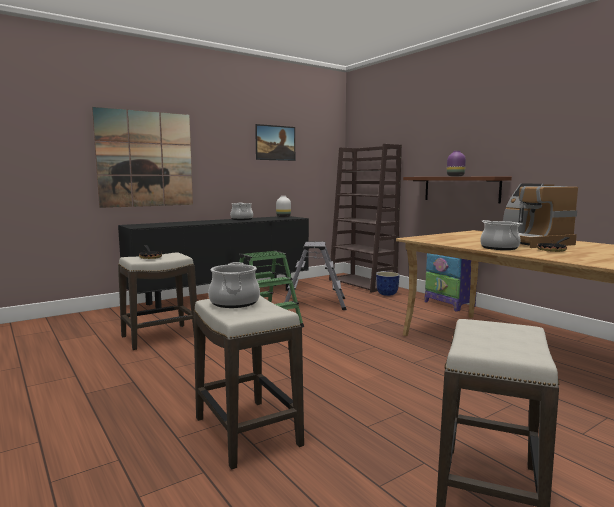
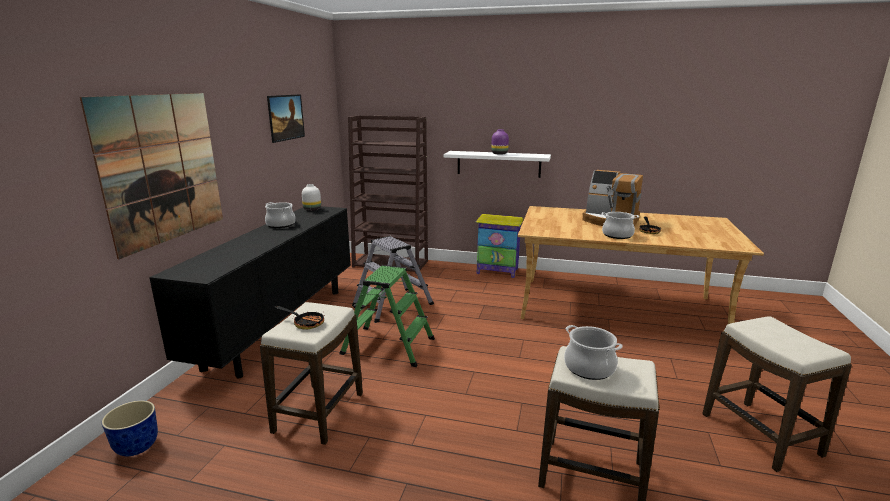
camera: 40 degrees left, 10 degrees up
planter [376,272,400,296] -> planter moved to [102,400,158,456]
brown shelf [403,177,512,203] -> white shelf [443,151,551,178]

